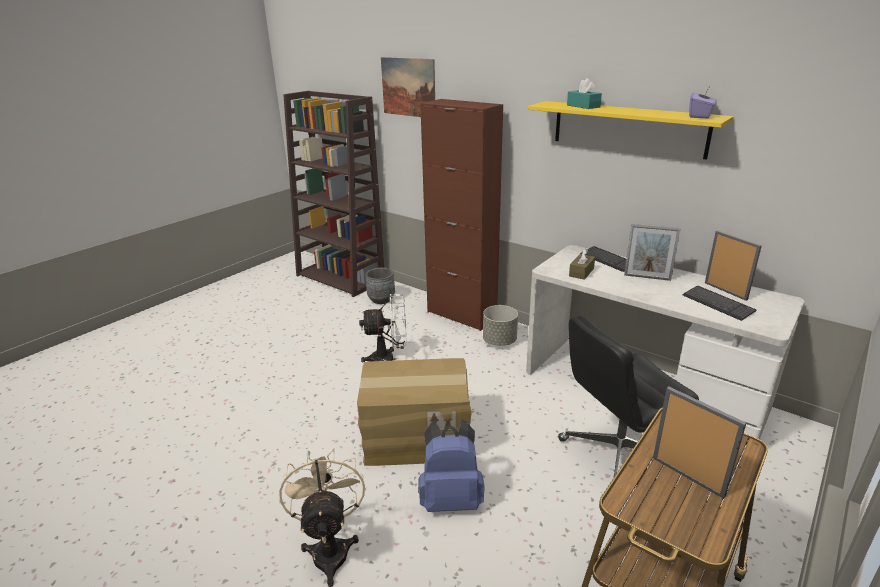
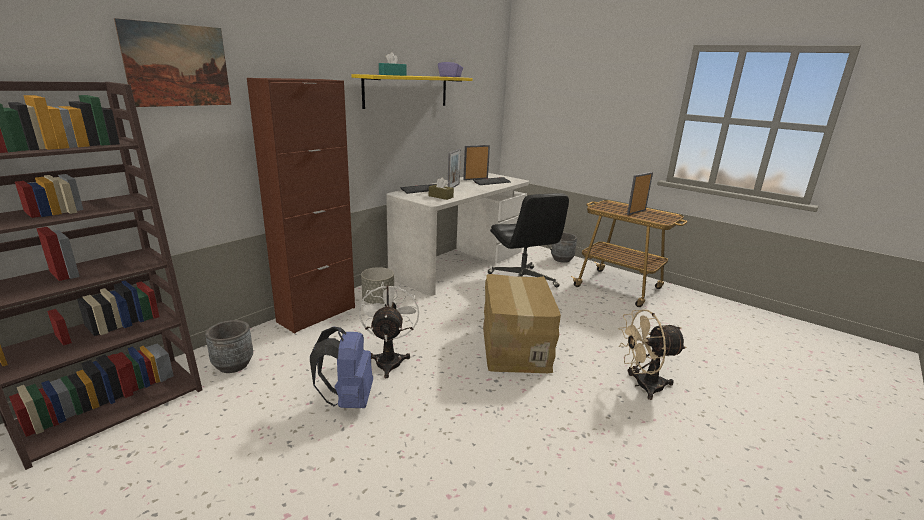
camera: 90 degrees left, 5 degrees down
blue backpack [418,419,485,512] -> blue backpack moved to [310,326,373,408]
none -> grey planter [551,232,577,263]

